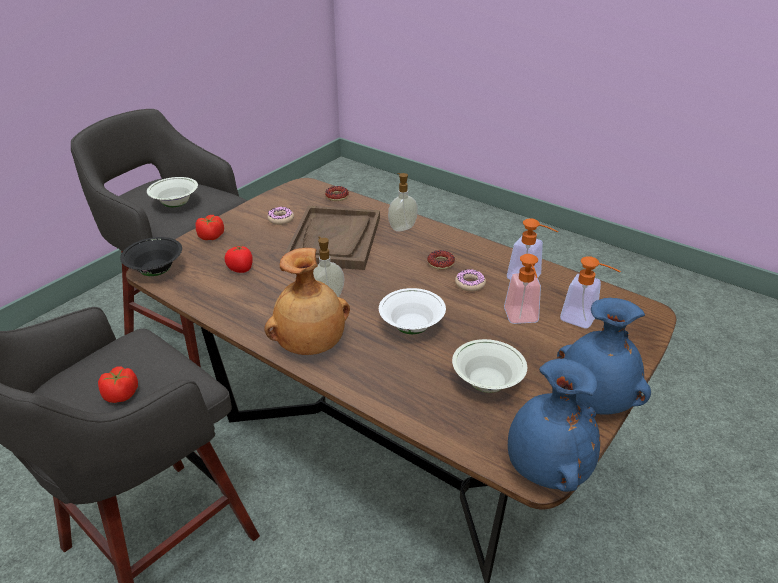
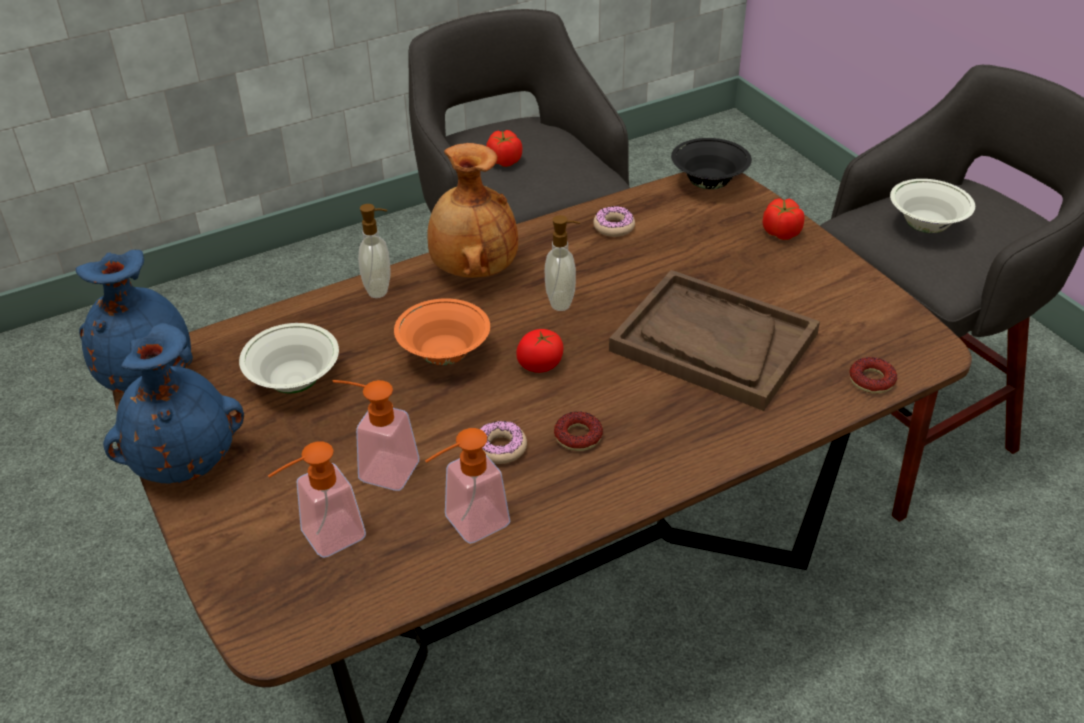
camera: 115 degrees right, 5 degrees up
tomato [225,245,253,273] -> tomato moved to [516,329,564,373]
donut [268,207,294,225] -> donut moved to [593,206,635,237]
white bowl [379,288,446,334] -> orange bowl [394,298,490,365]
soap dispenser [388,173,418,232] -> soap dispenser moved to [358,204,391,298]

